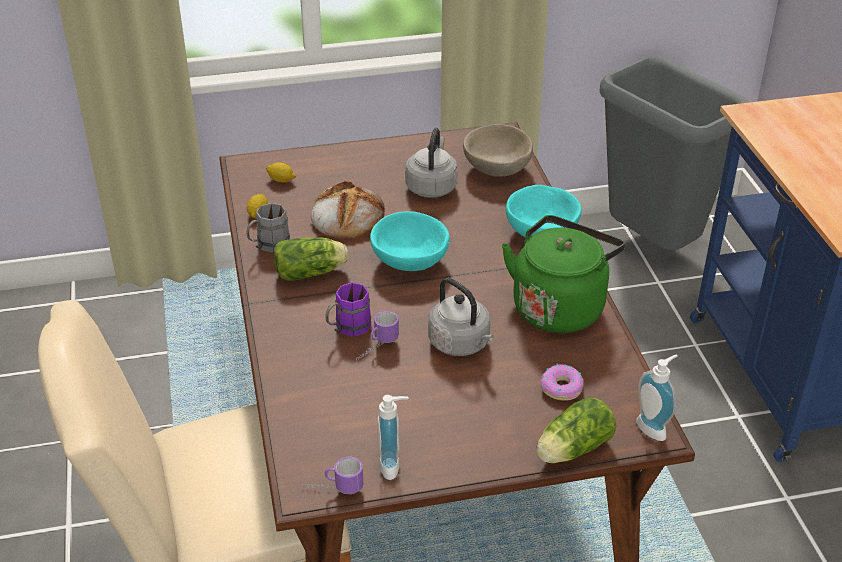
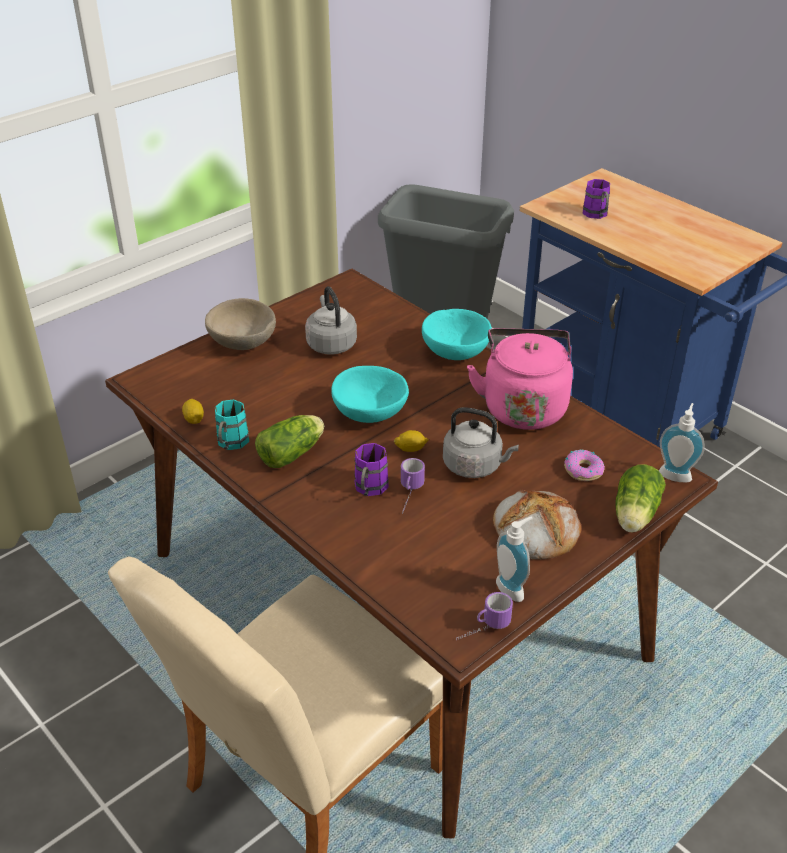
camera: 30 degrees left, 0 degrees up
grey mug [247,203,290,252] -> turquoise mug [215,399,249,450]
lemon [266,162,296,183] -> lemon moved to [394,430,429,452]
bread [311,181,385,239] -> bread moved to [493,489,581,560]
beige bowl [463,124,533,177] -> beige bowl moved to [205,298,276,350]
green kettle [502,215,625,333] -> pink kettle [467,328,573,430]
none -> purple mug [583,179,610,219]

